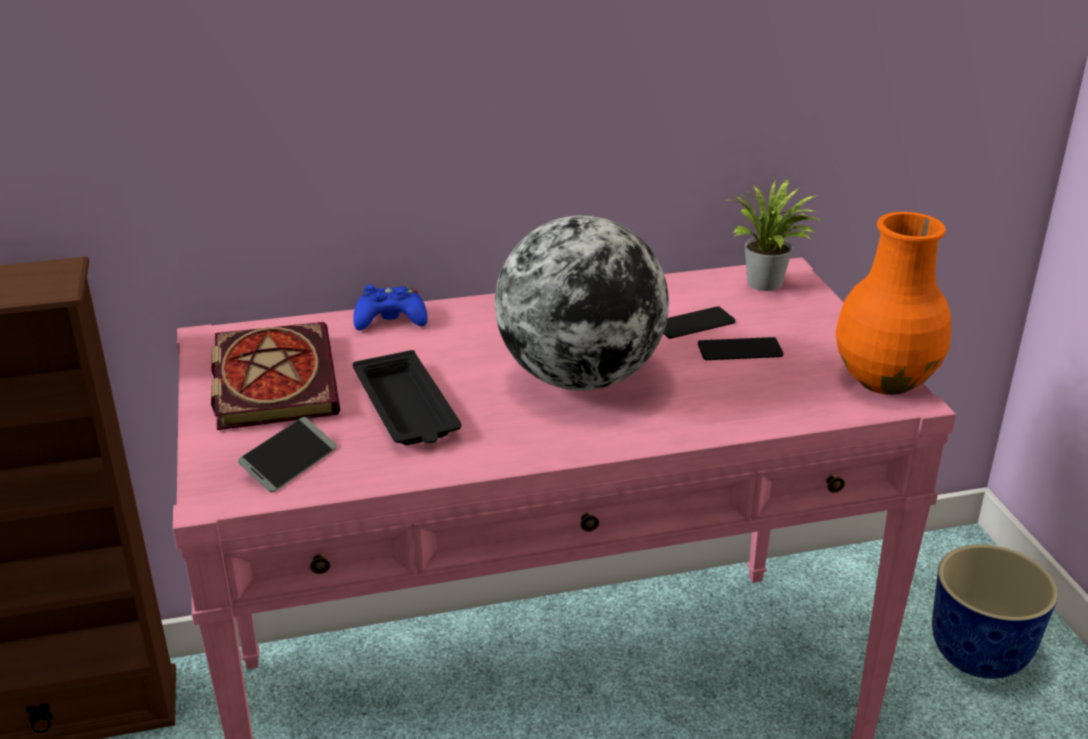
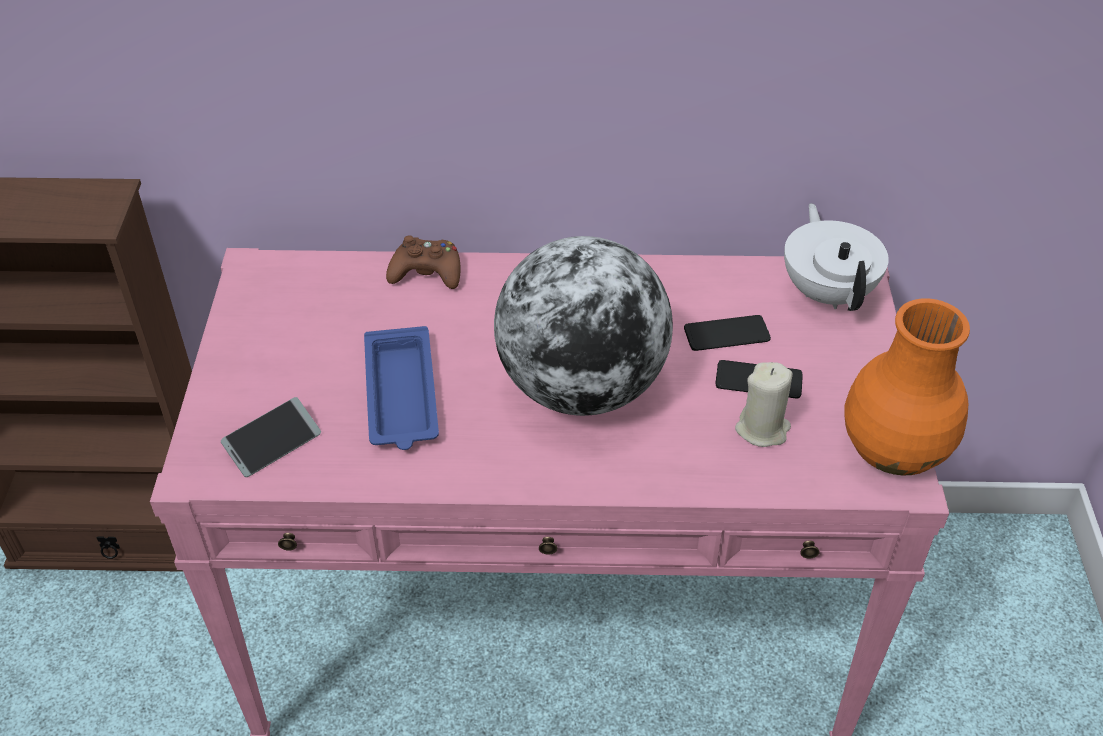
camera: 15 degrees right, 15 degrees up
book [211,322,340,430] -> none
blue game controller [353,285,428,330] -> brown game controller [386,235,460,289]
black tray [353,350,461,445] -> blue tray [364,326,439,450]
potted plant [722,179,825,291] -> white teapot [784,203,889,311]
planter [932,544,1058,679] -> none
none -> beige candle [735,362,793,447]

